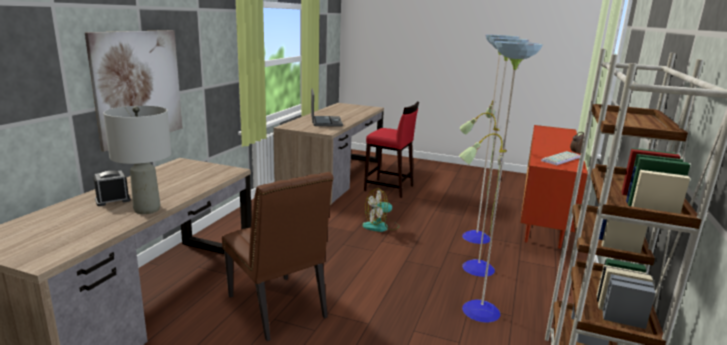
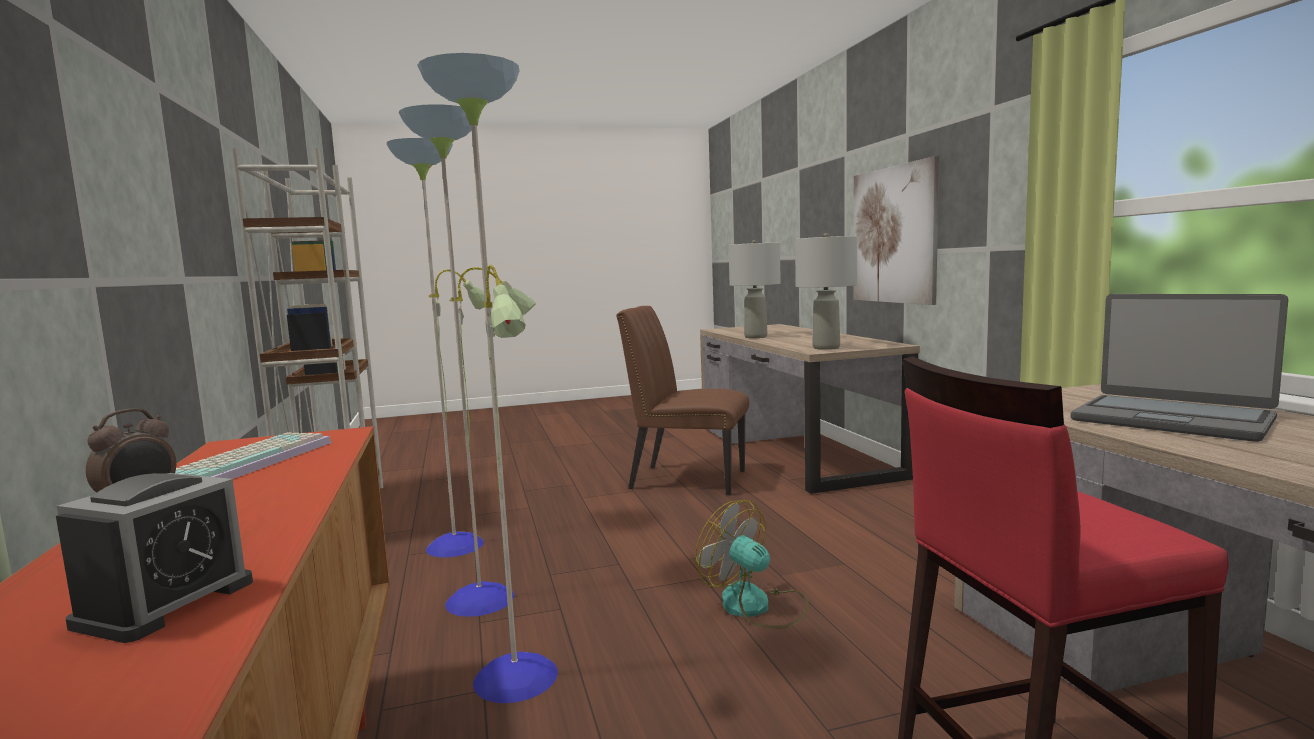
camera: 145 degrees right, 10 degrees down
alarm clock [93,171,131,206] -> alarm clock moved to [56,473,253,643]
fan [362,188,400,232] -> fan turned 75 degrees counterclockwise [695,500,809,629]
none -> grey table lamp [795,233,857,350]

